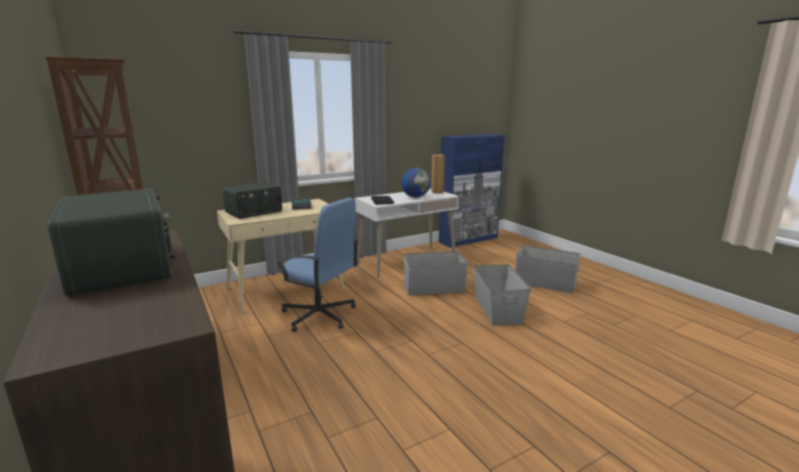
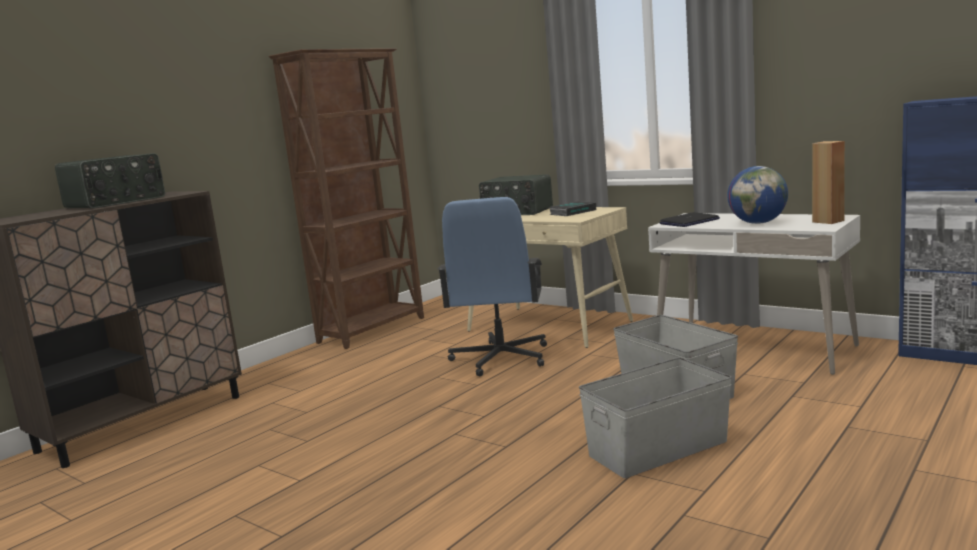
camera: 70 degrees right, 5 degrees down
grey storage box [515,245,580,293] -> none

